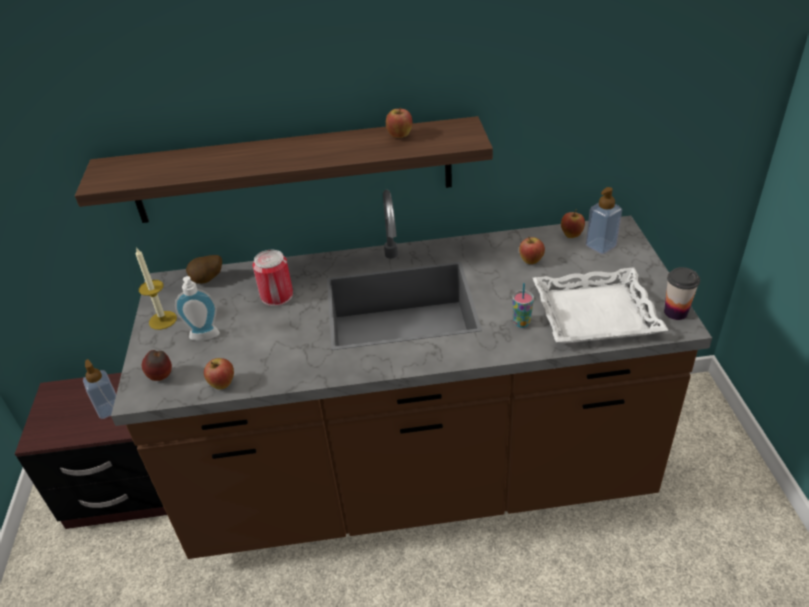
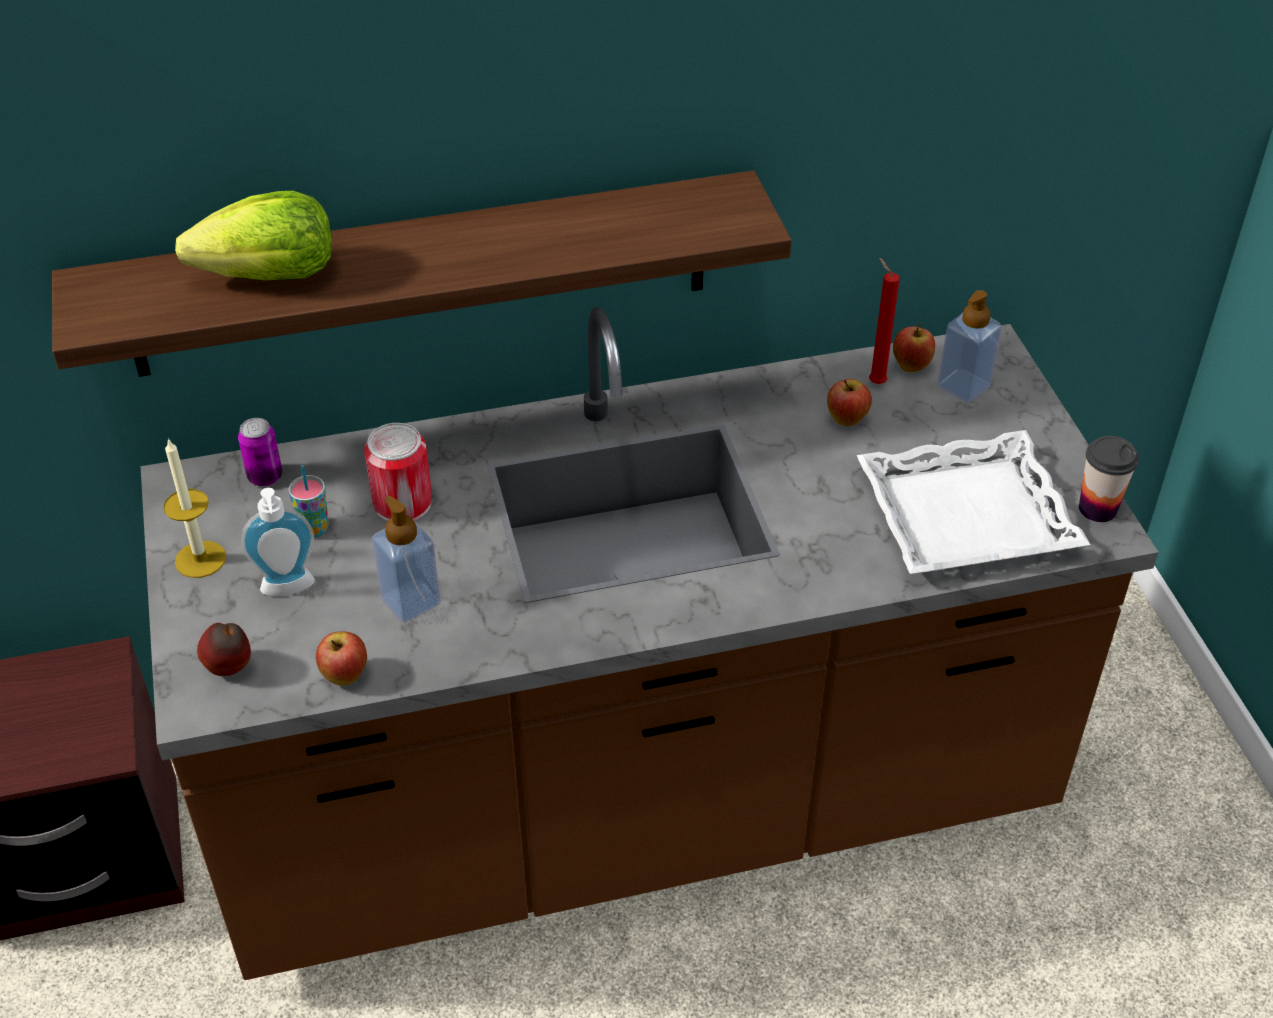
camera: 10 degrees left, 5 degrees up
soap dispenser [83,359,116,419] -> soap dispenser moved to [372,496,441,622]
potato [186,255,222,284] -> can [238,418,282,486]
apple [386,107,413,138] -> none
cup [512,283,534,328] -> cup moved to [288,465,329,537]
none -> lettuce [175,191,332,281]
none -> red candle [869,258,900,384]

